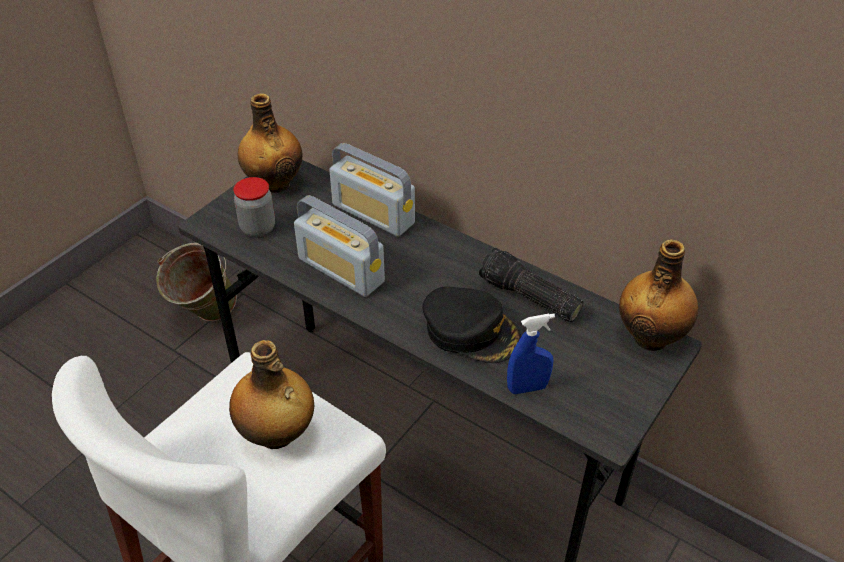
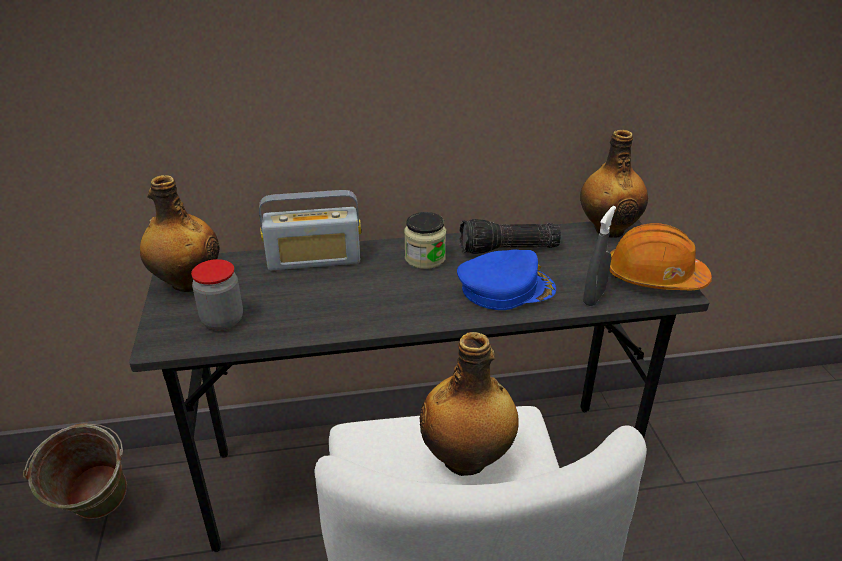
camera: 45 degrees left, 10 degrees down
radio [294,195,385,297] -> none
black cap [423,286,521,363] -> blue cap [457,250,556,310]
blue spray bottle [507,314,555,394] -> grey spray bottle [583,206,616,306]
none -> jar [404,212,446,269]
none -> orange hard hat [609,223,712,290]

